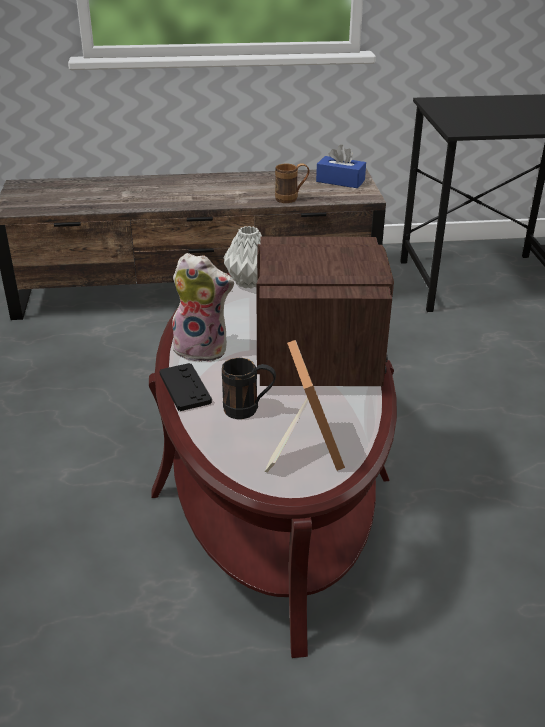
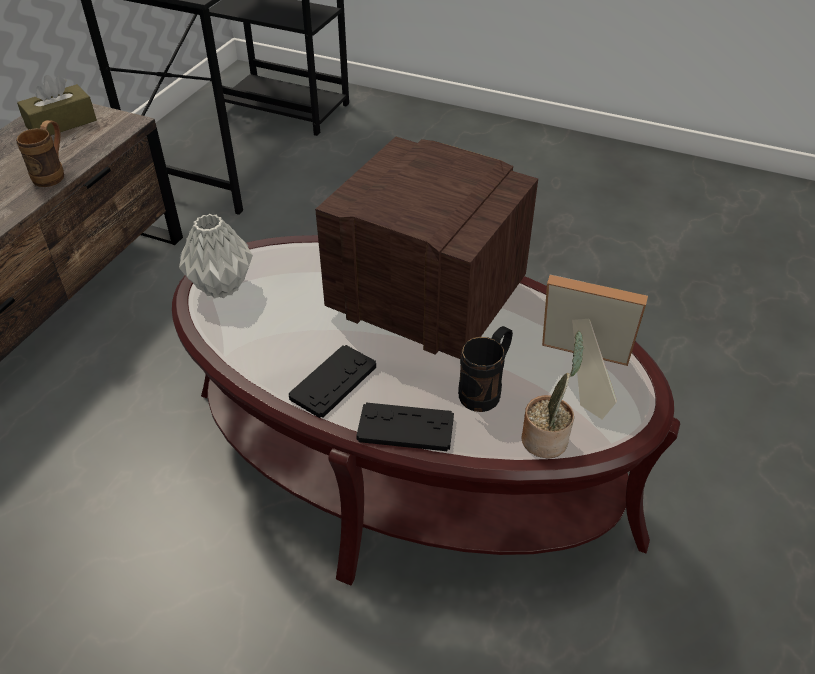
camera: 60 degrees left, 10 degrees up
plush toy [172,253,234,362] -> black game controller [289,345,376,418]
blue tissue box [316,145,366,188] -> brown tissue box [17,75,97,135]
none -> potted plant [521,331,585,459]

